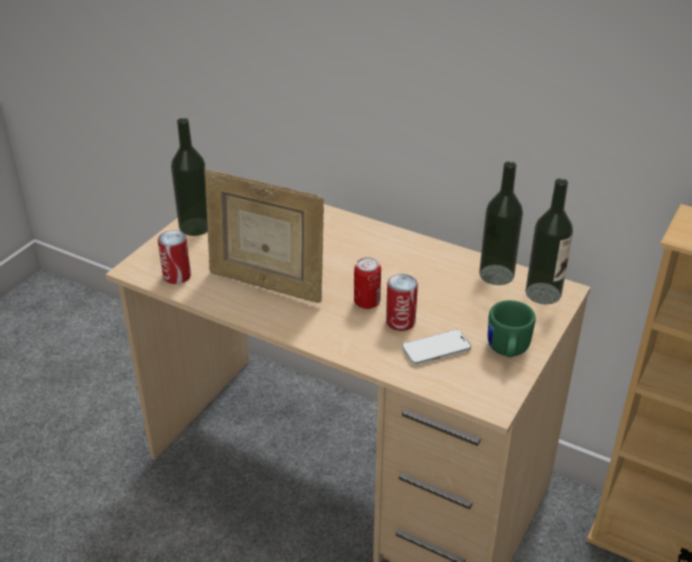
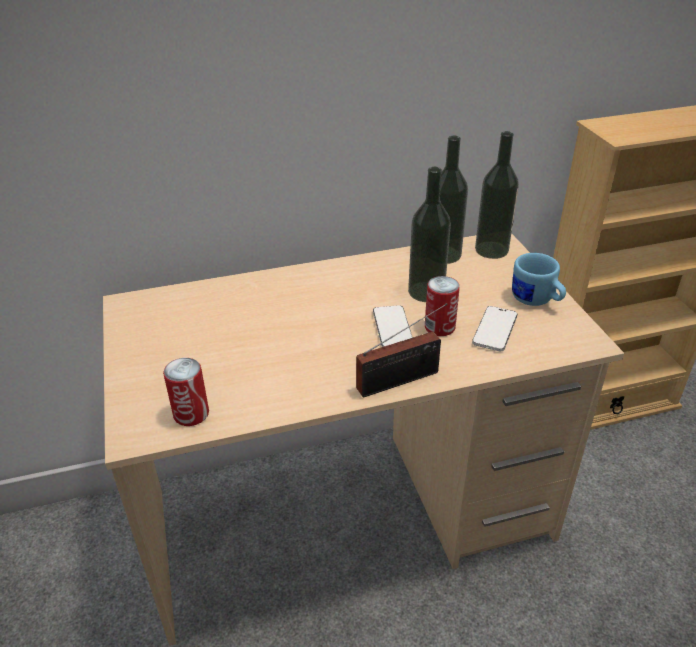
camera: 45 degrees left, 0 degrees up
bottle [171,118,208,236] -> bottle moved to [408,167,451,302]
picture frame [205,170,324,303] -> none
can [354,257,381,309] -> phone [373,305,413,347]
green mug [488,300,536,357] -> blue mug [512,253,566,306]
none -> radio [356,303,448,397]

